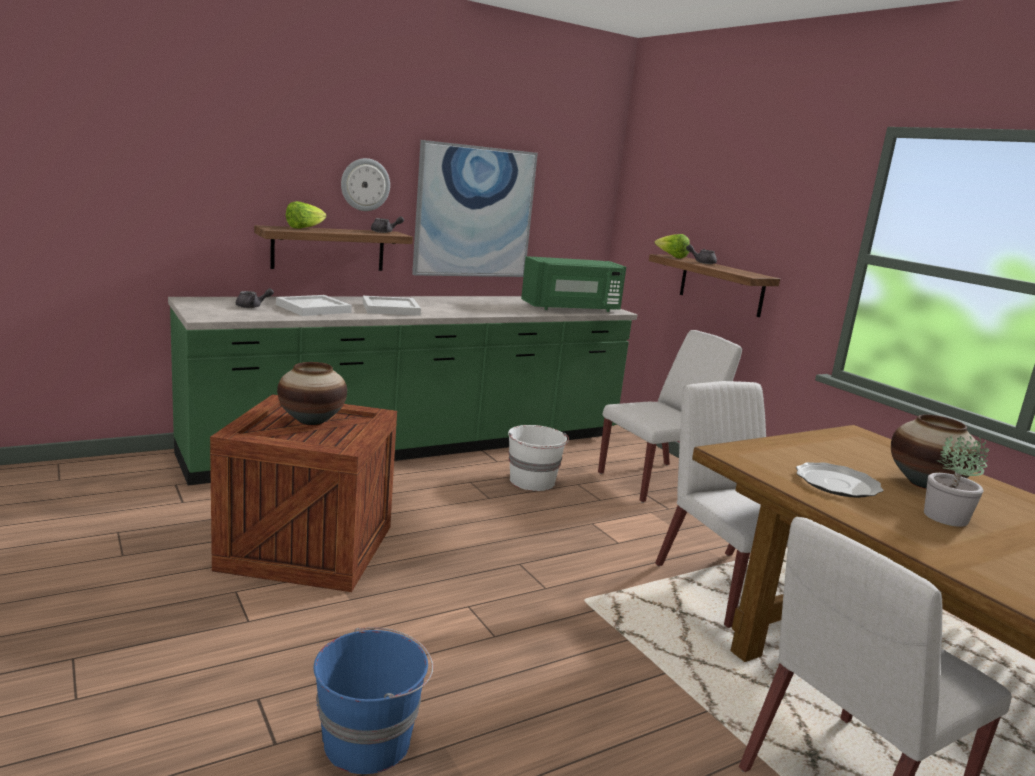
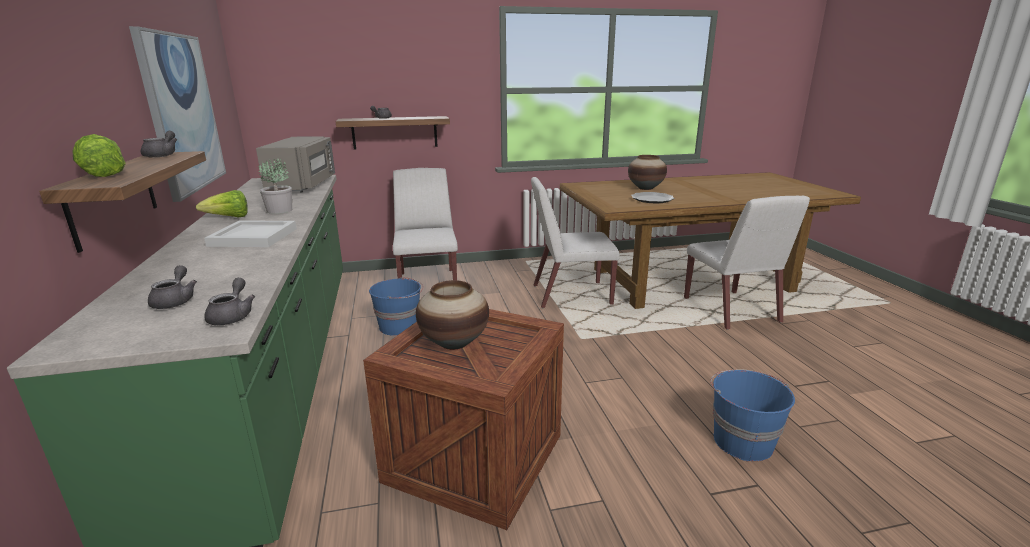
camera: 70 degrees left, 5 degrees up
white tray [276,295,352,316] -> none
wall clock [341,158,390,211] -> none
white bucket [508,425,569,491] -> blue bucket [369,277,423,336]
green microwave [521,256,626,312] -> grey microwave [256,136,335,192]
lettuce [655,234,690,258] -> lettuce moved to [196,190,248,218]
potted plant [924,436,989,527] -> potted plant moved to [258,159,292,214]
none -> grey teapot [205,278,255,325]

